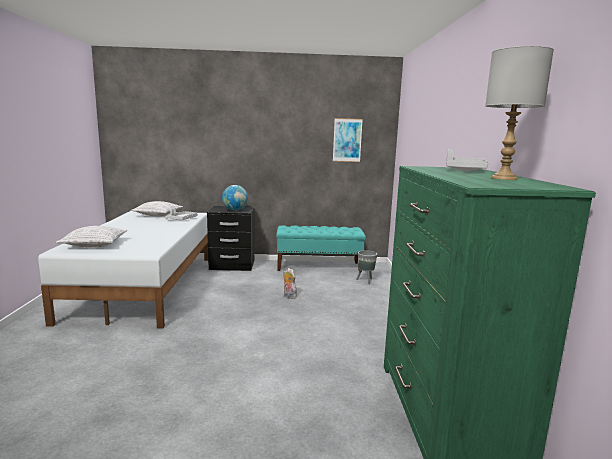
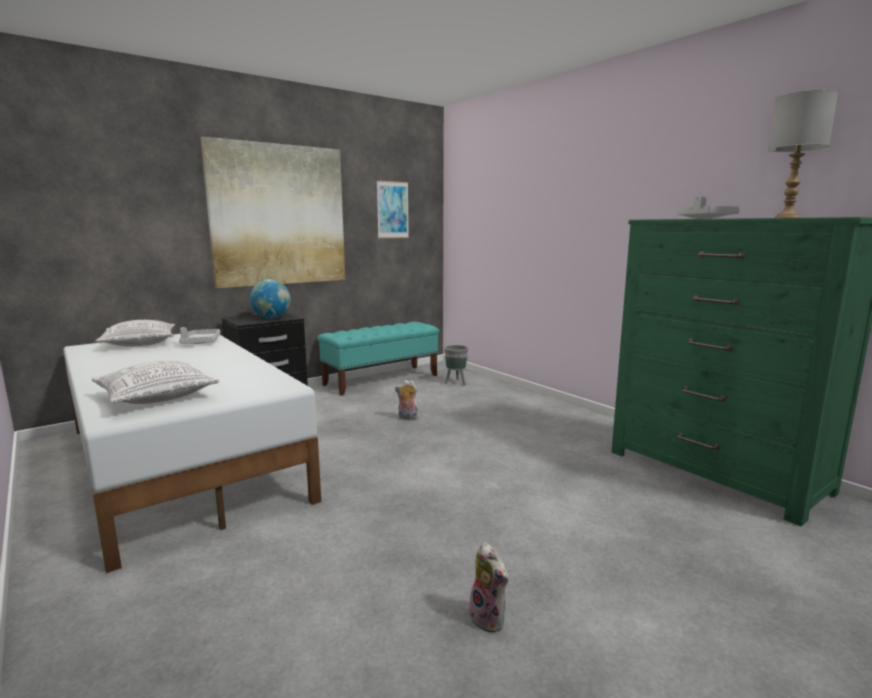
camera: 35 degrees left, 0 degrees up
none -> picture [200,136,345,288]
none -> plush toy [465,542,509,632]

